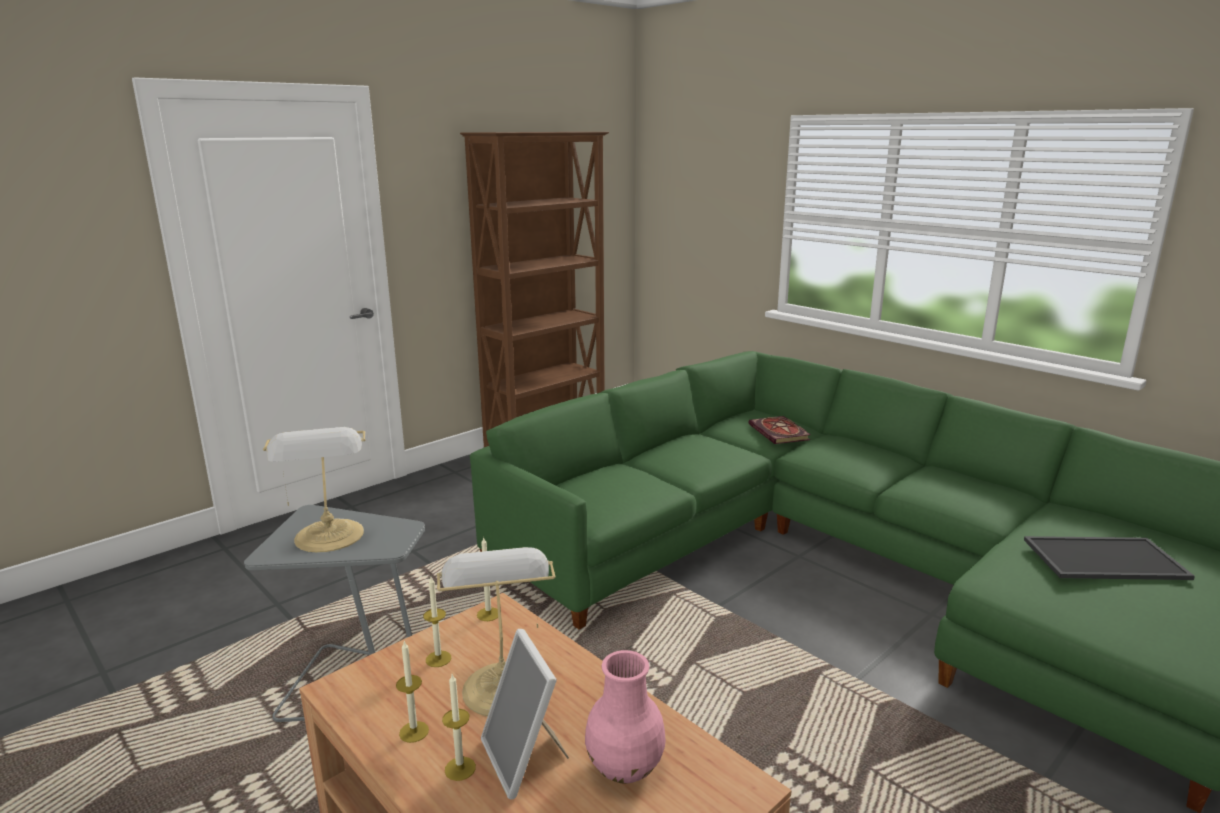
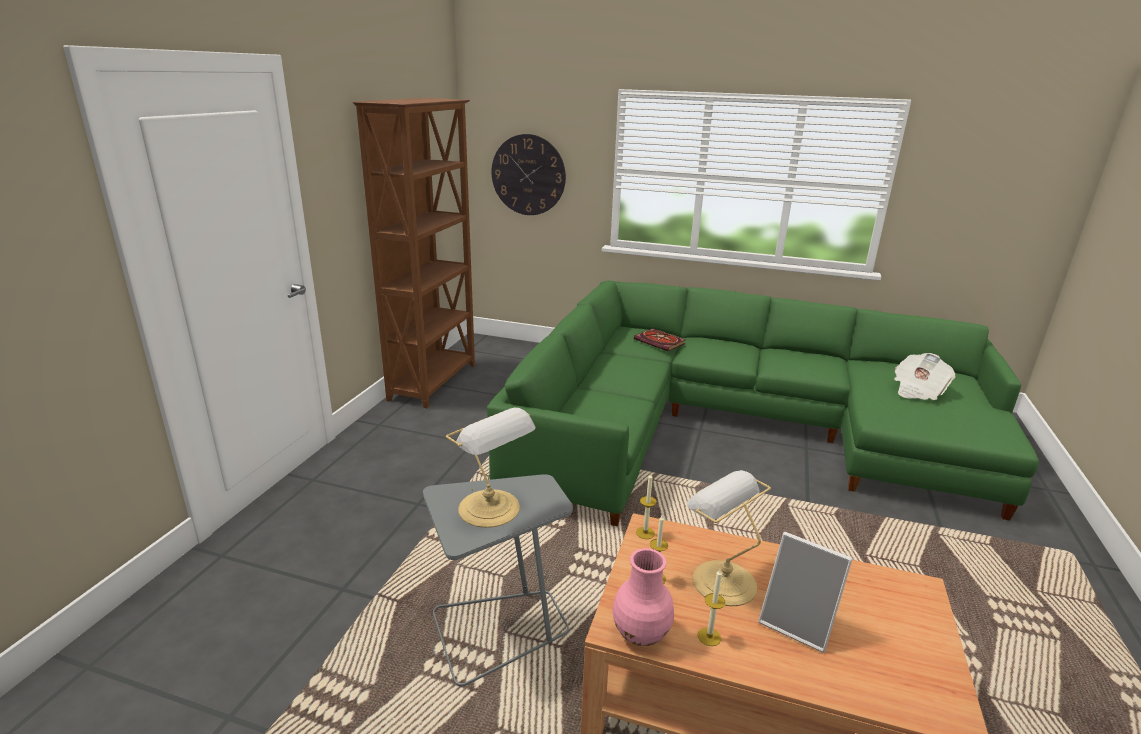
camera: 30 degrees left, 5 degrees up
candle [442,674,476,781] -> none
pink vase [585,650,666,784] -> pink vase moved to [613,548,674,646]
tray [1024,536,1195,580] -> newspaper [894,353,955,400]
none -> wall clock [491,134,566,215]

